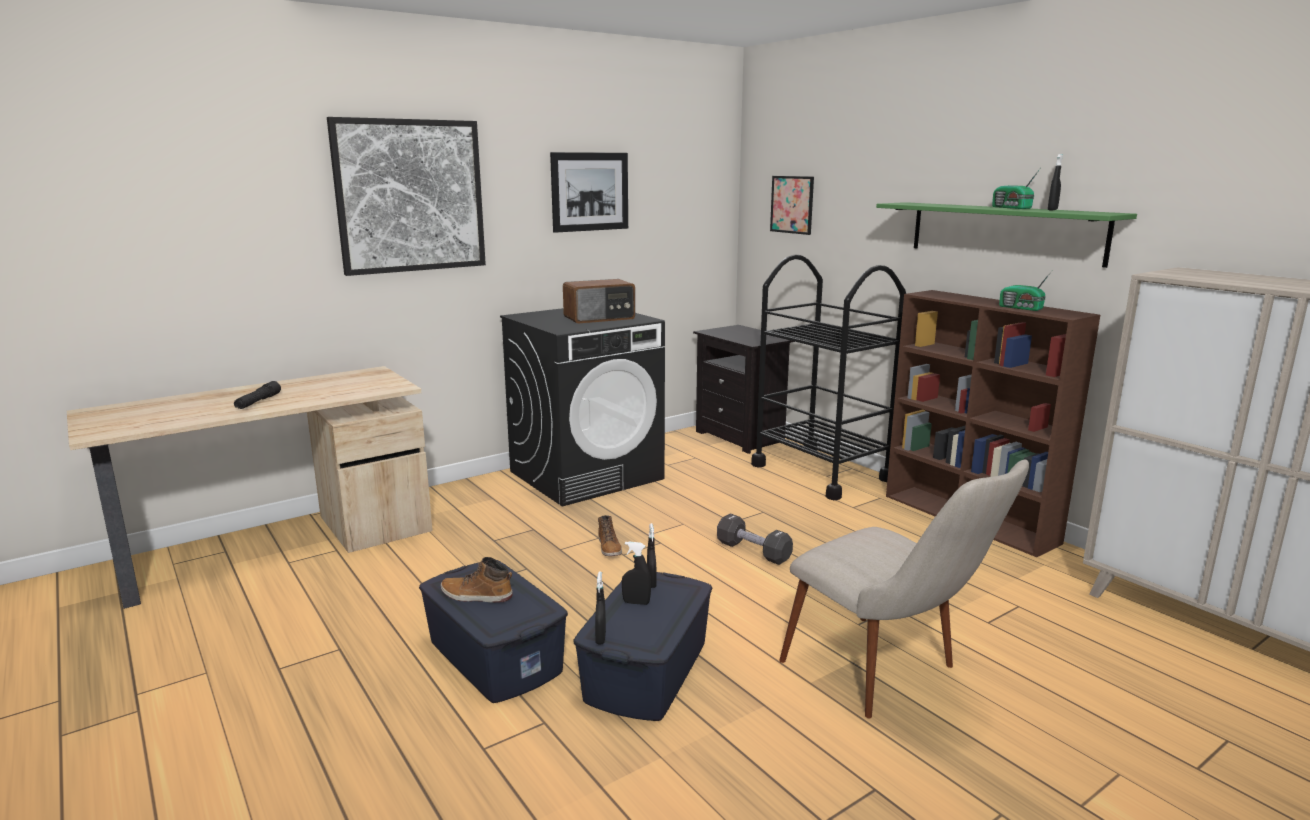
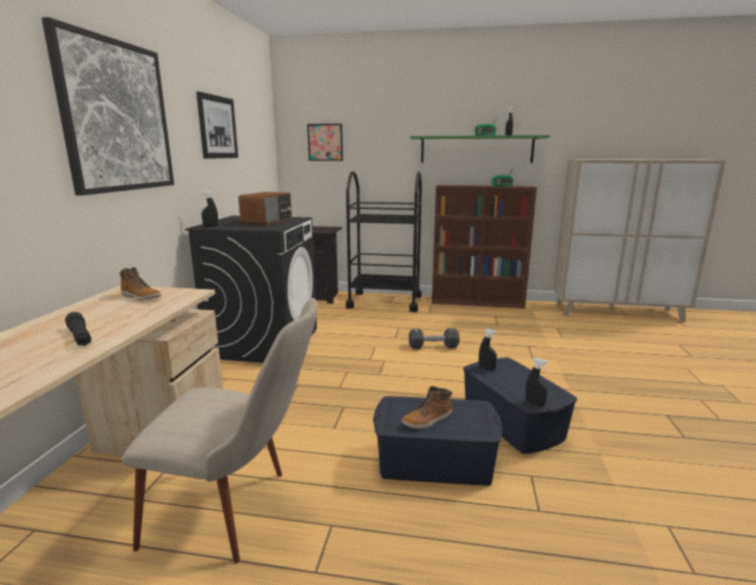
camera: 45 degrees left, 0 degrees up
boot [598,515,622,556] -> boot moved to [120,267,161,301]
black spray bottle [622,541,651,605] -> black spray bottle moved to [201,190,218,227]
beige chair [779,460,1029,718] -> beige chair moved to [122,298,317,563]

